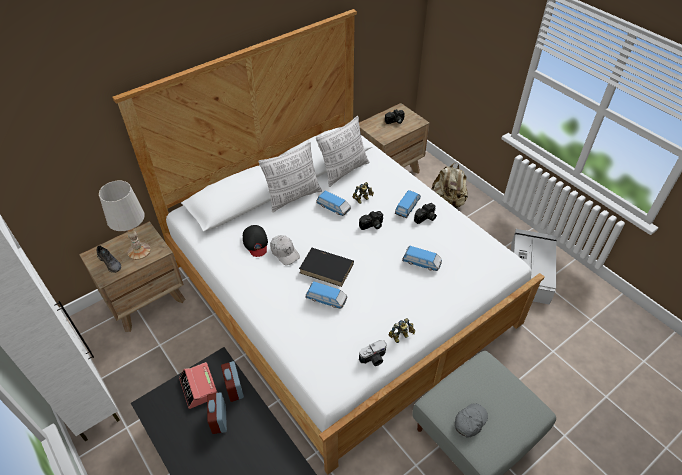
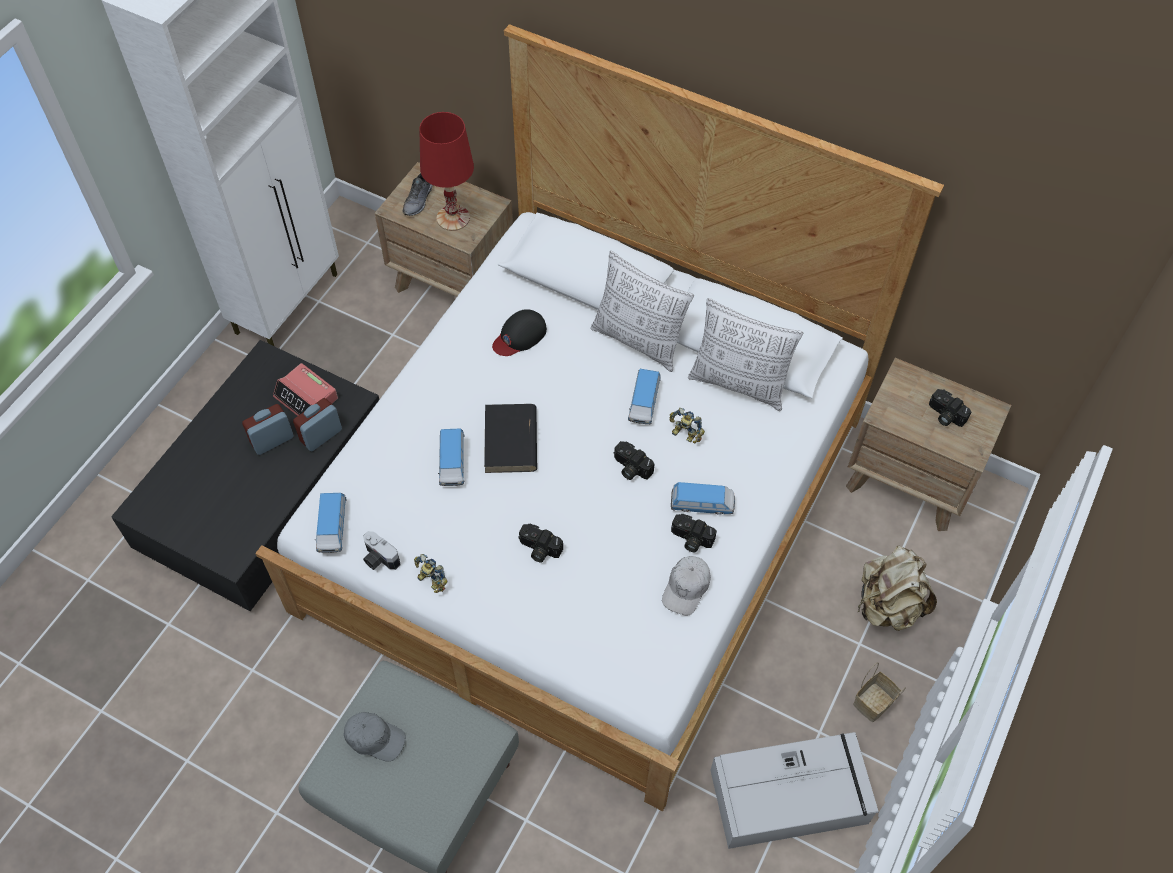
camera: 65 degrees right, 10 degrees up
white table lamp [99,180,151,260] -> red table lamp [419,112,474,231]
alarm clock [179,362,218,409] -> alarm clock turned 90 degrees counterclockwise [273,363,338,416]
white cap [270,235,300,265] -> white cap moved to [662,556,711,616]
toy car [402,246,442,271] -> toy car moved to [315,493,346,553]
none -> camera [518,524,563,563]
none -> basket [853,662,906,722]

